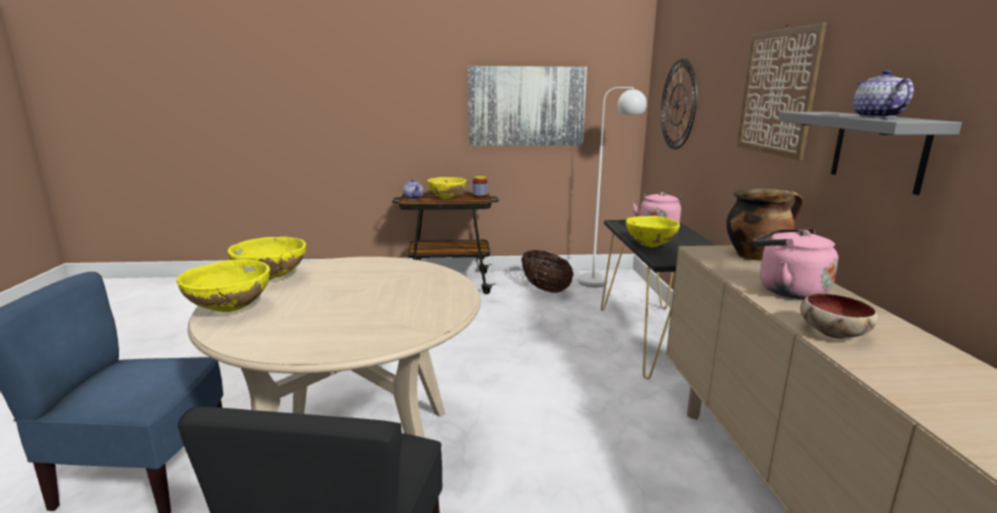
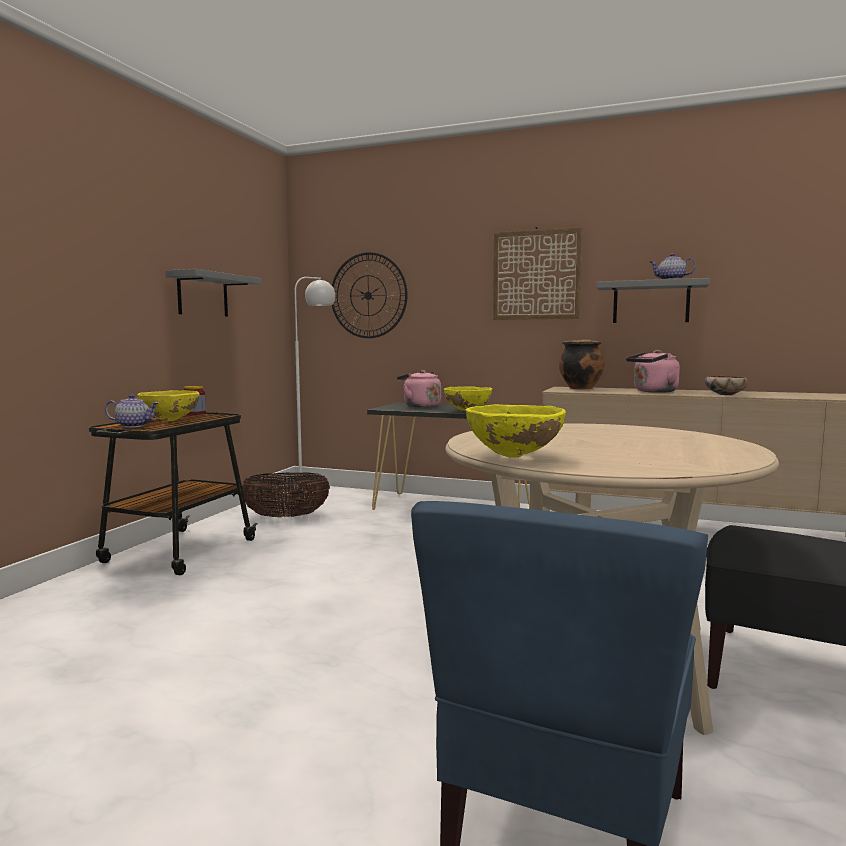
camera: 65 degrees left, 10 degrees down
yellow bowl [176,259,270,312] -> none
picture [468,66,587,146] -> grey shelf [165,269,262,317]

